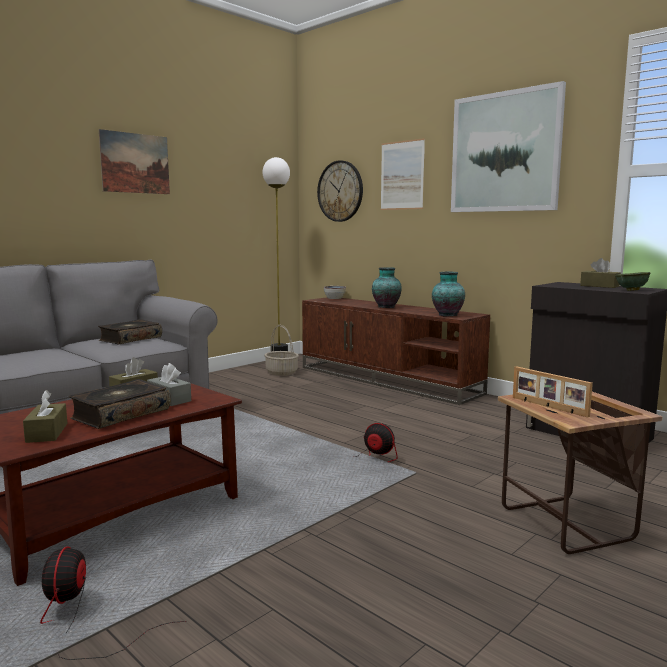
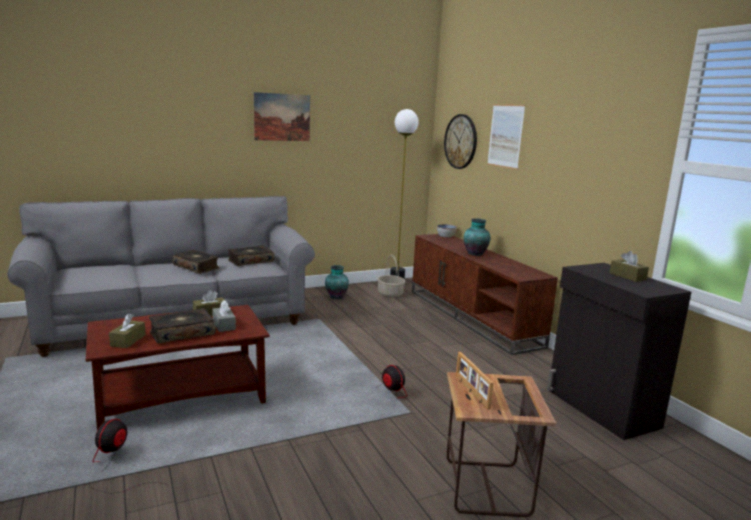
camera: 20 degrees right, 5 degrees up
vase [432,272,465,317] -> vase moved to [325,265,349,299]
picture [451,81,566,212] -> none
green bowl [615,272,650,291] -> none
none -> book [172,249,220,274]

